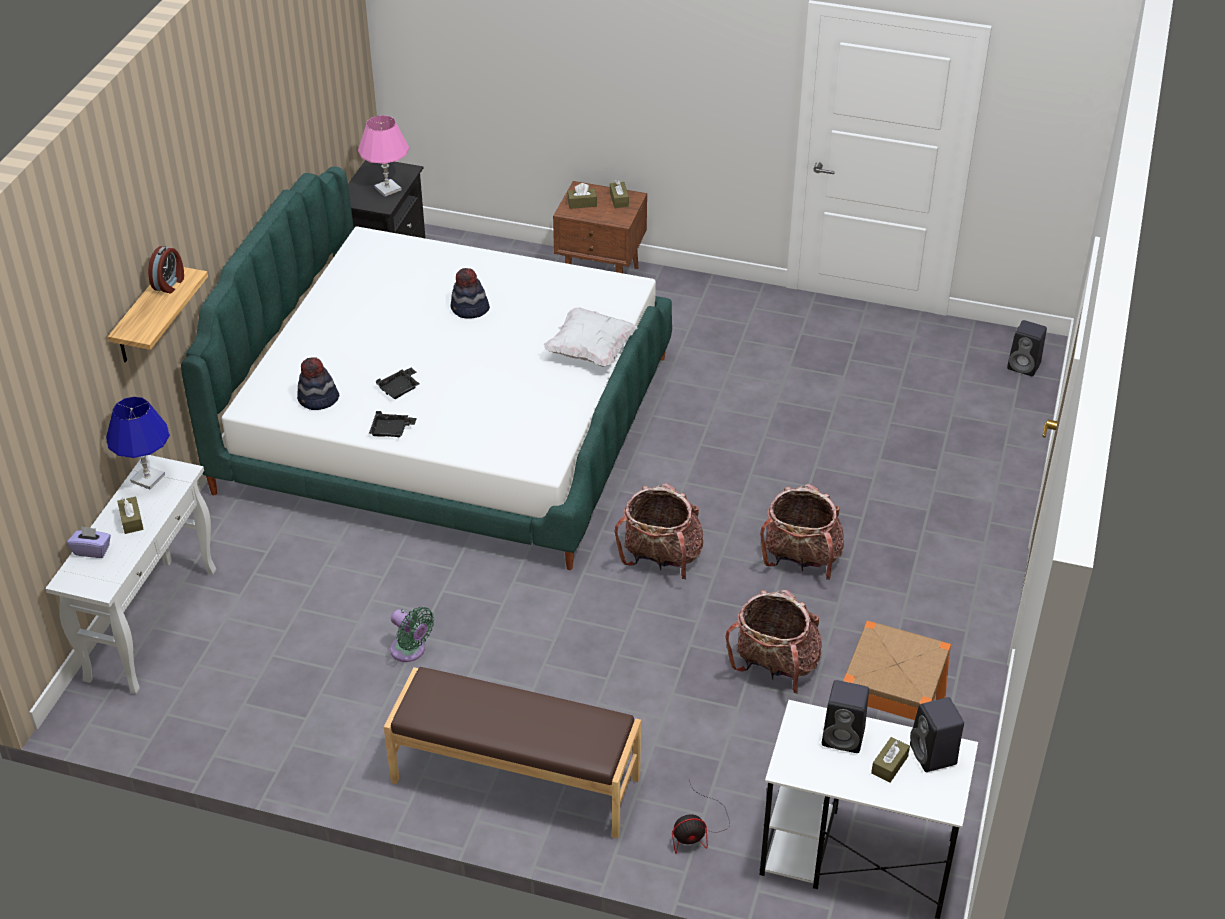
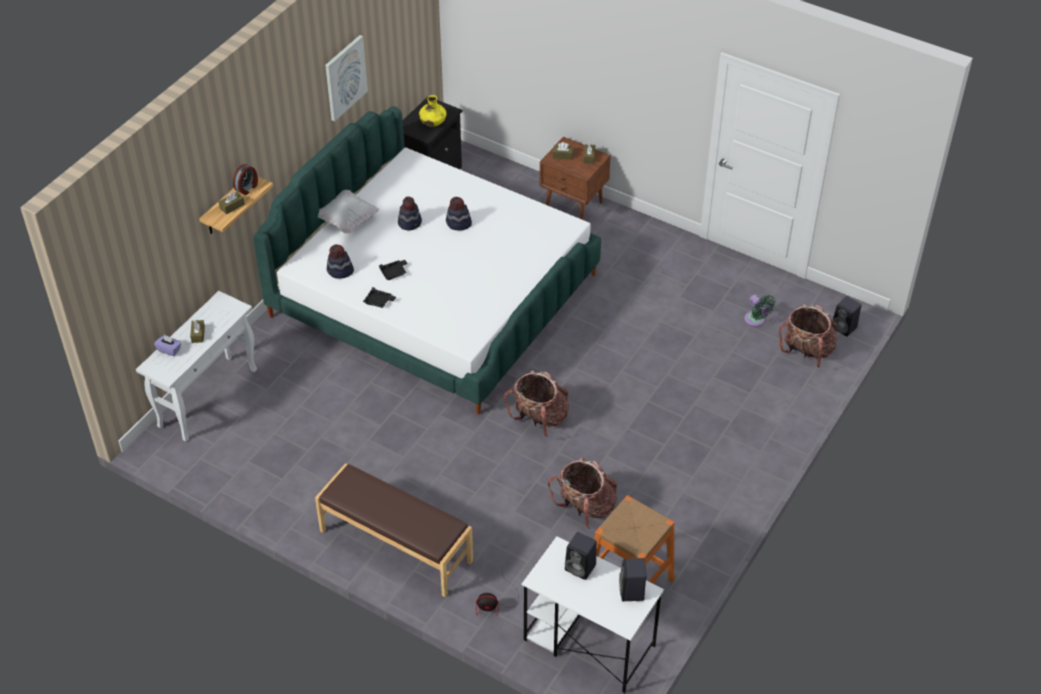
camera: 15 degrees right, 5 degrees up
blue table lamp [106,397,170,490] -> none
pink table lamp [358,115,409,197] -> yellow vase [419,95,446,127]
green fan [390,607,434,662] -> green fan moved to [744,294,776,327]
white pillow [543,308,638,367] -> white pillow moved to [318,190,379,233]
backpack [760,484,844,580] -> backpack moved to [779,304,837,368]
brown tissue box [871,737,910,783] -> brown tissue box moved to [218,192,245,214]
none -> picture [325,35,368,122]
none -> hat [398,196,422,231]

